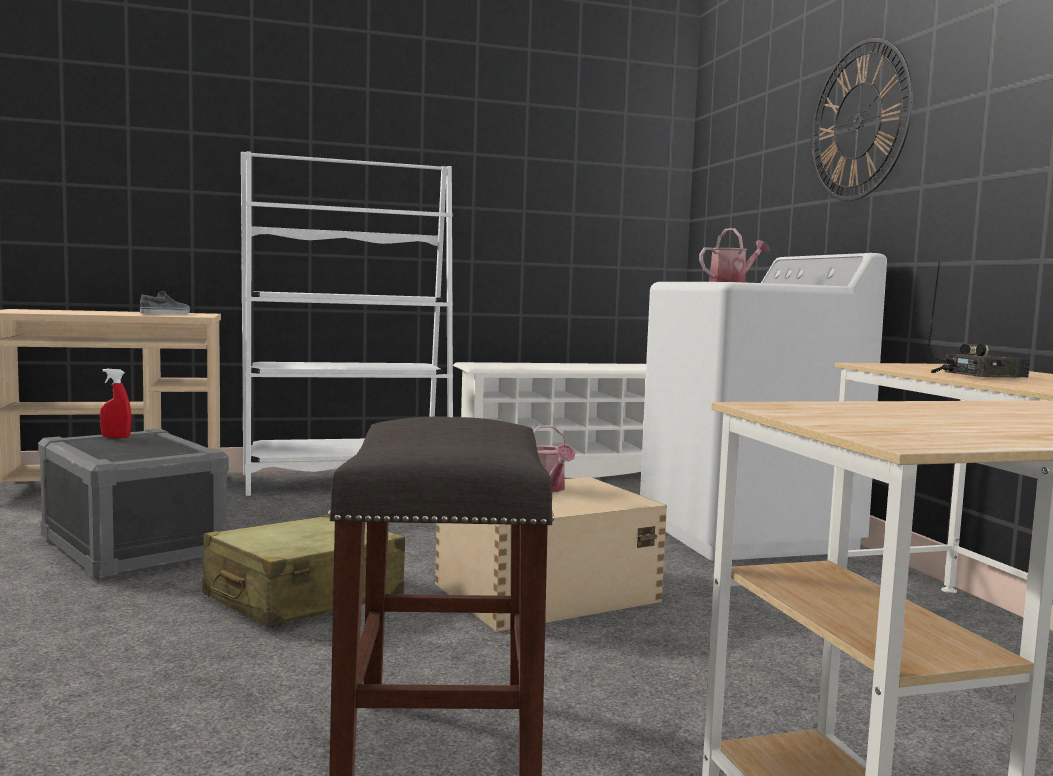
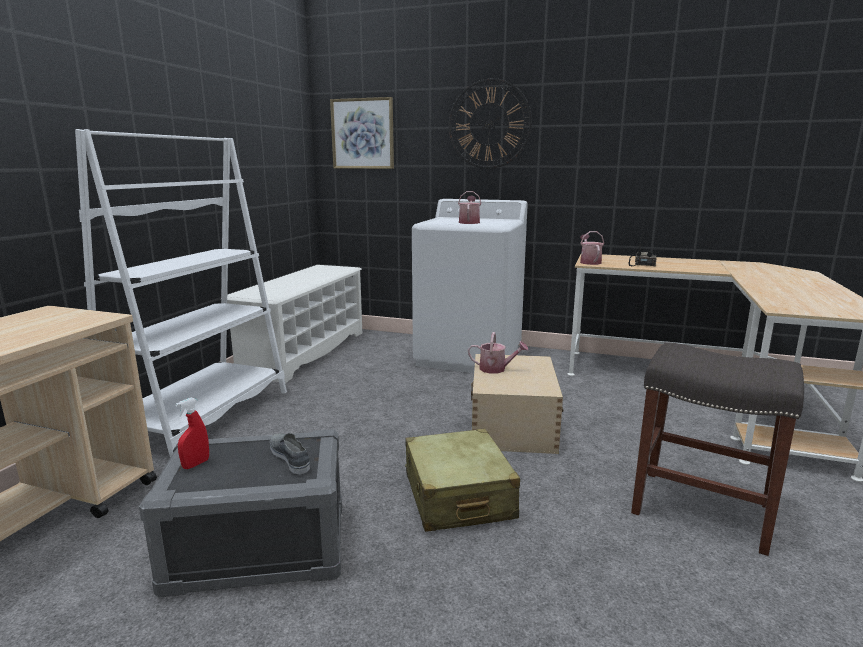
camera: 55 degrees left, 10 degrees up
grey shoe [140,291,190,314] -> grey shoe moved to [270,433,310,474]
none -> picture [330,97,394,169]
none -> watering can [580,231,604,265]

